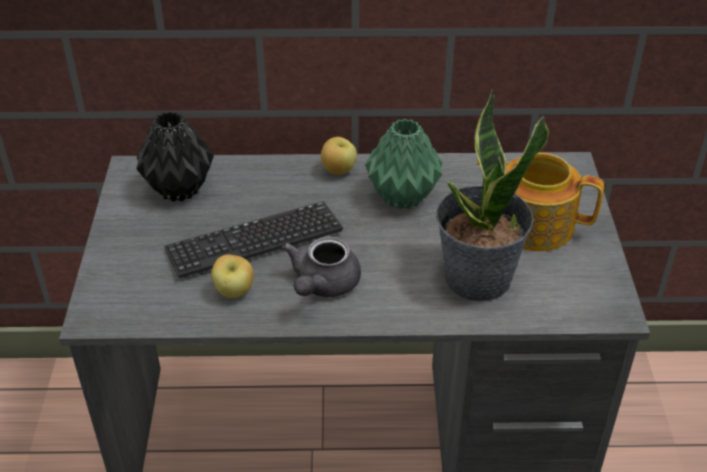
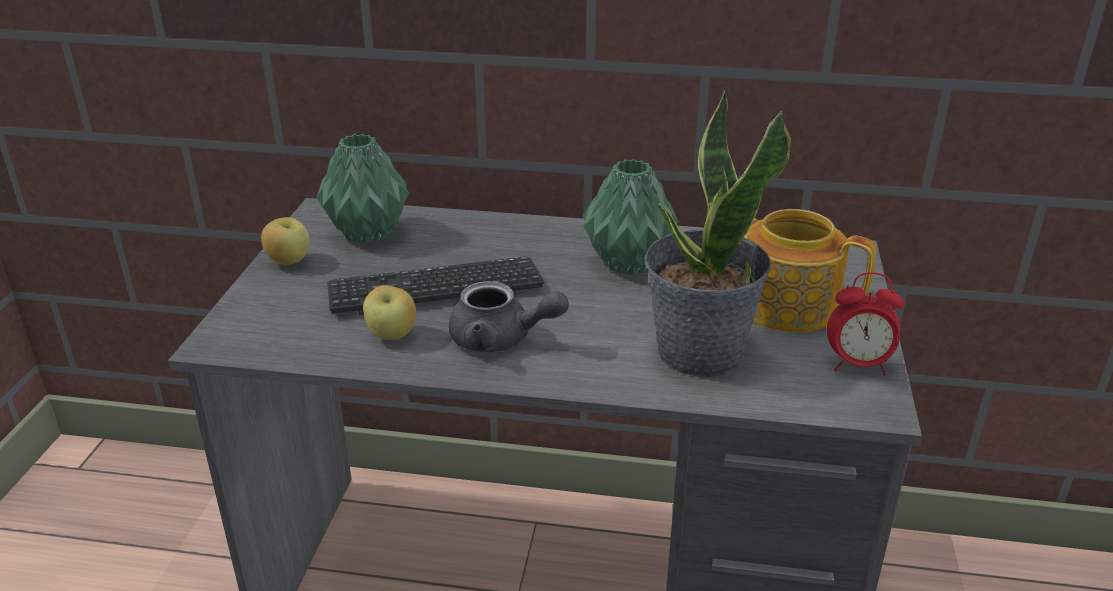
camera: 10 degrees right, 10 degrees down
black vase [136,112,214,202] -> green vase [317,134,409,244]
grey teapot [282,237,361,297] -> grey teapot turned 105 degrees counterclockwise [449,281,569,352]
apple [321,137,357,175] -> apple moved to [261,217,310,265]
none -> alarm clock [827,272,905,376]

